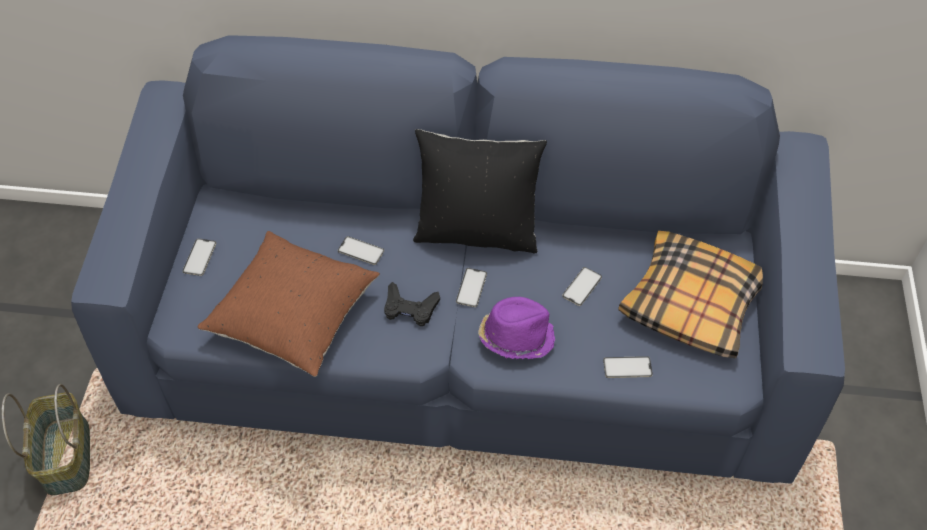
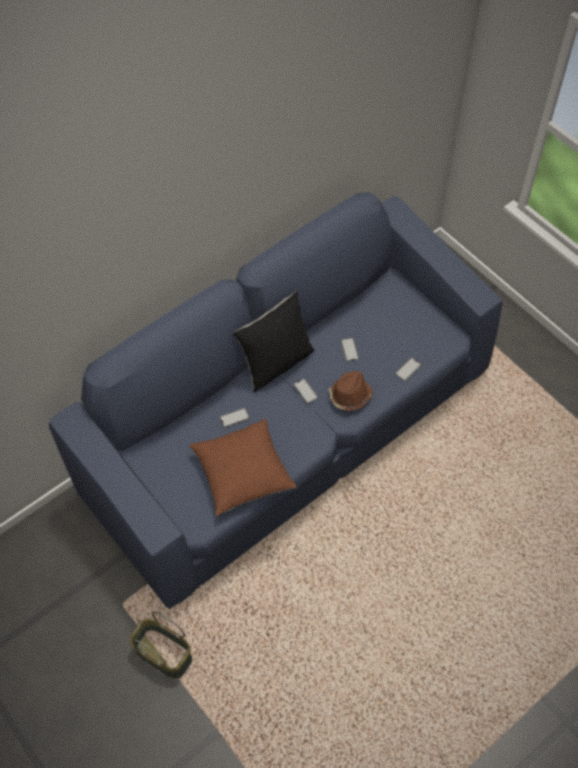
camera: 45 degrees left, 5 degrees up
phone [182,238,216,276] -> none
black game controller [384,282,440,326] -> none
purple hat [478,297,555,359] -> brown hat [329,371,373,411]
pillow [619,231,763,358] -> none

